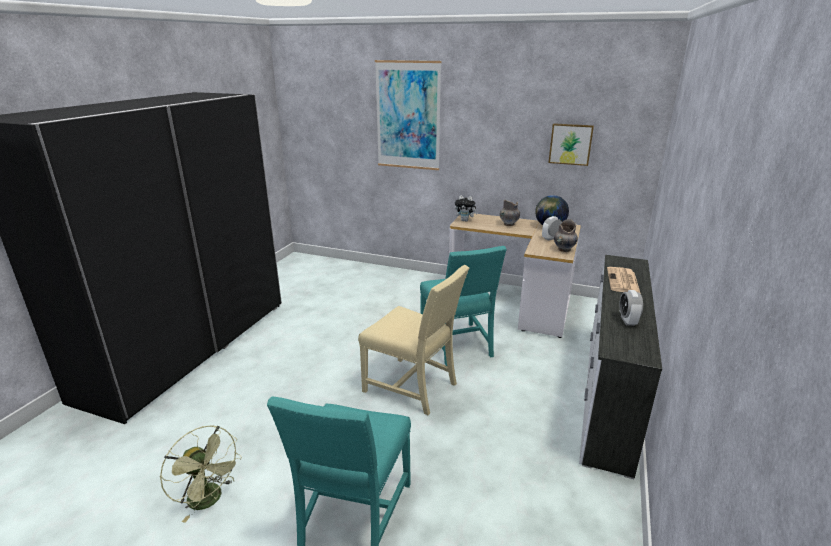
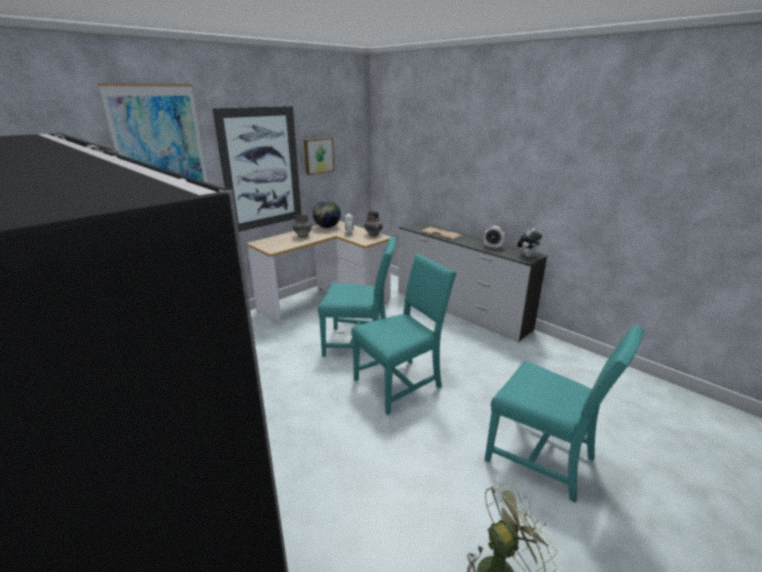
camera: 65 degrees left, 0 degrees up
beige chair [358,265,469,415] -> turquoise chair [351,254,457,415]
plush toy [455,195,478,222] -> plush toy moved to [517,228,542,257]
none -> picture [213,106,301,232]

